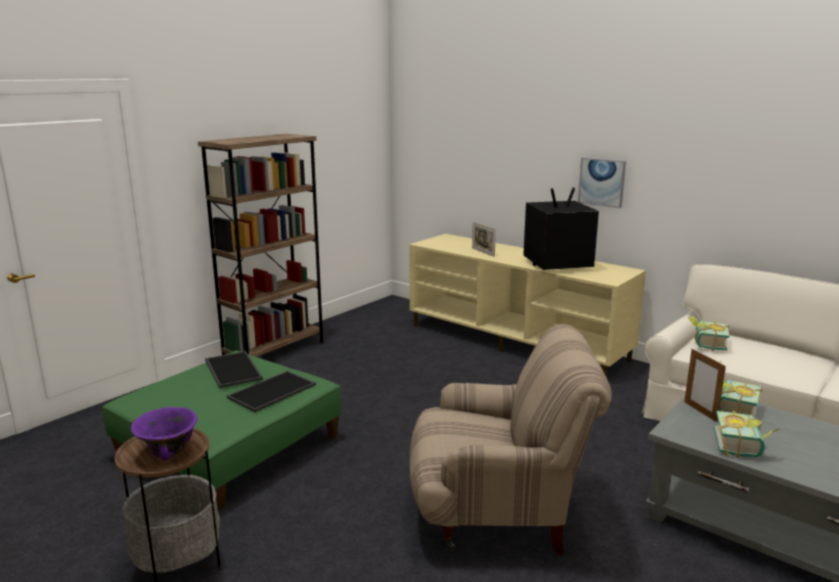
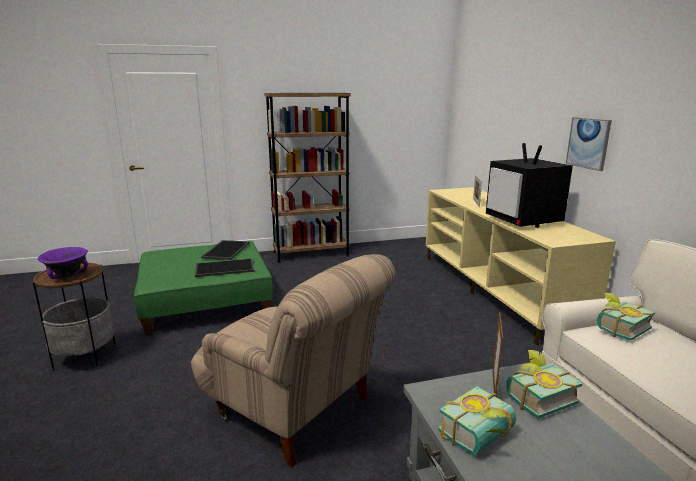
camera: 35 degrees right, 0 degrees up
television [523,187,599,270] -> television turned 135 degrees counterclockwise [486,143,573,228]

